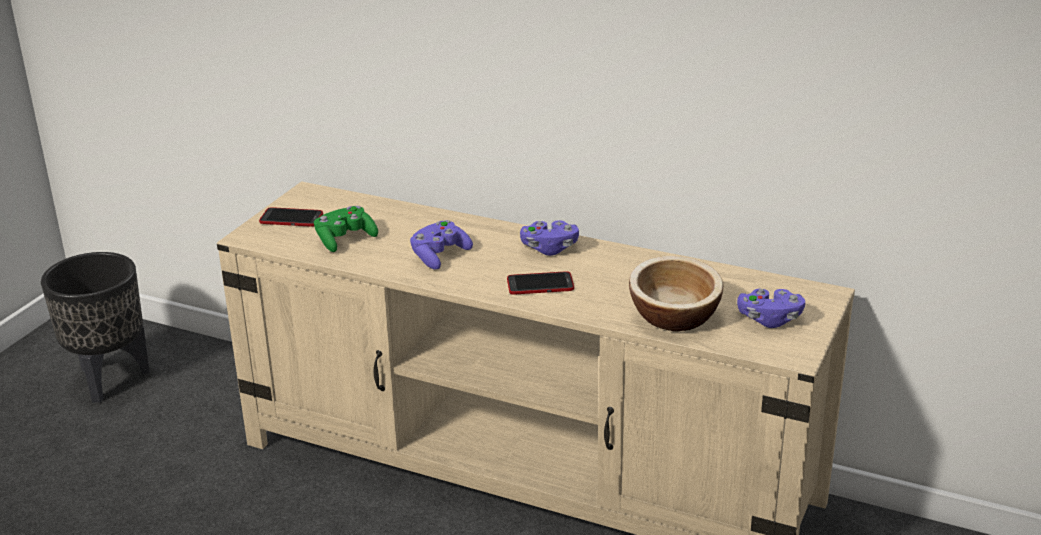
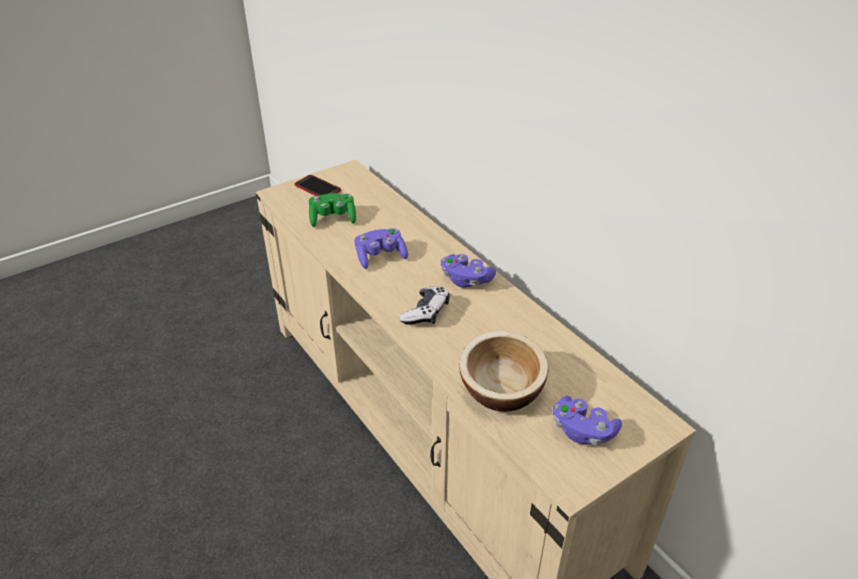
camera: 30 degrees right, 10 degrees up
black planter [41,252,150,403] -> none
phone [507,271,574,294] -> game controller [400,287,450,325]

